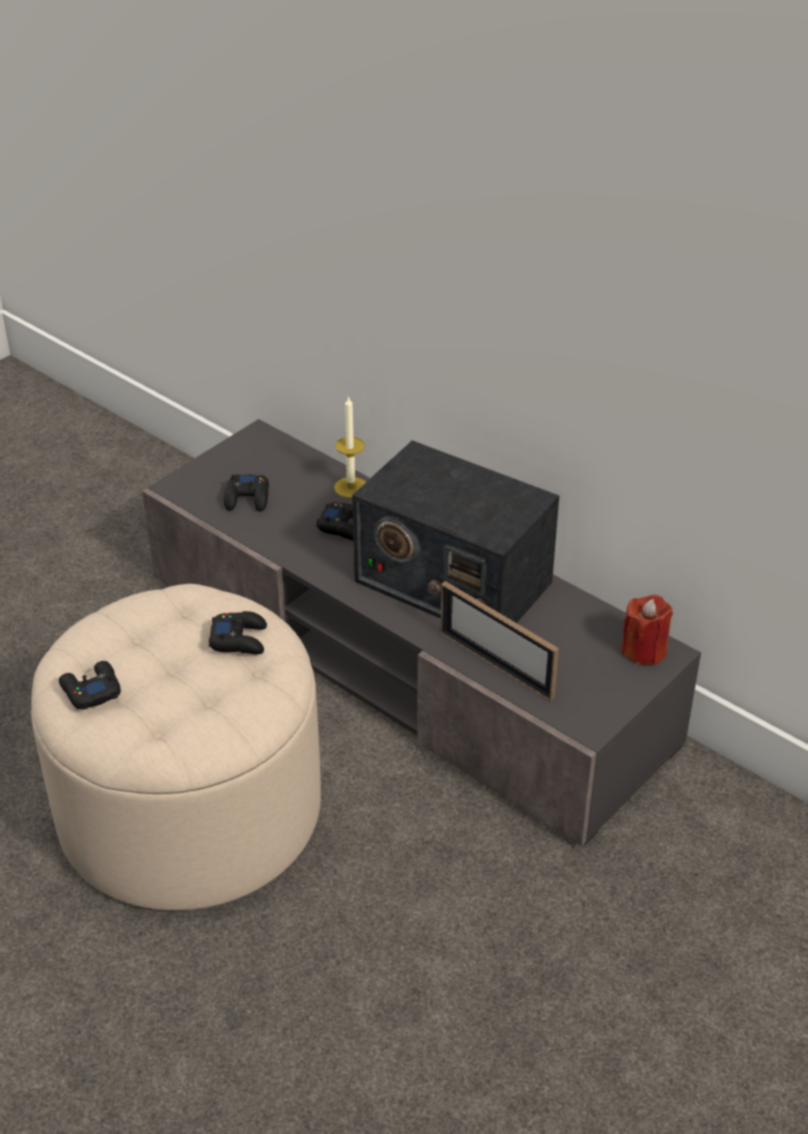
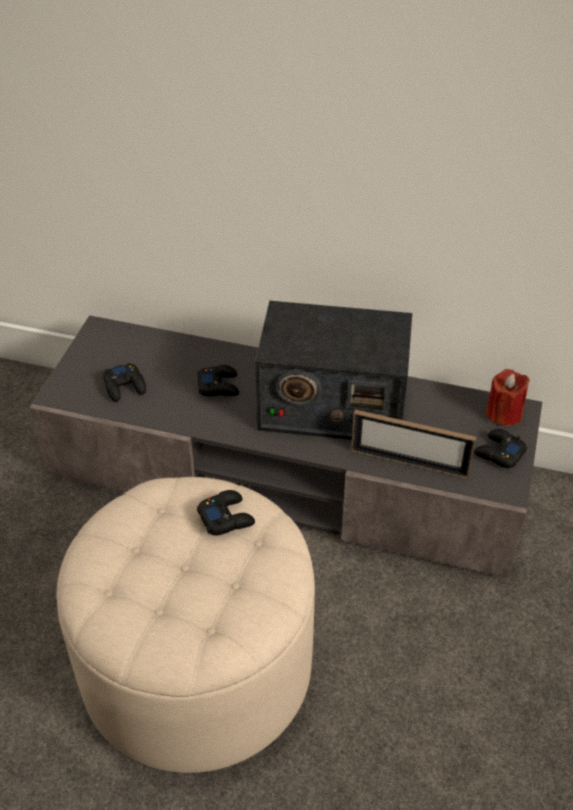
camera: 25 degrees left, 5 degrees up
black game controller [59,661,121,710] -> black game controller moved to [474,429,527,468]
candle [334,396,366,498] -> none

